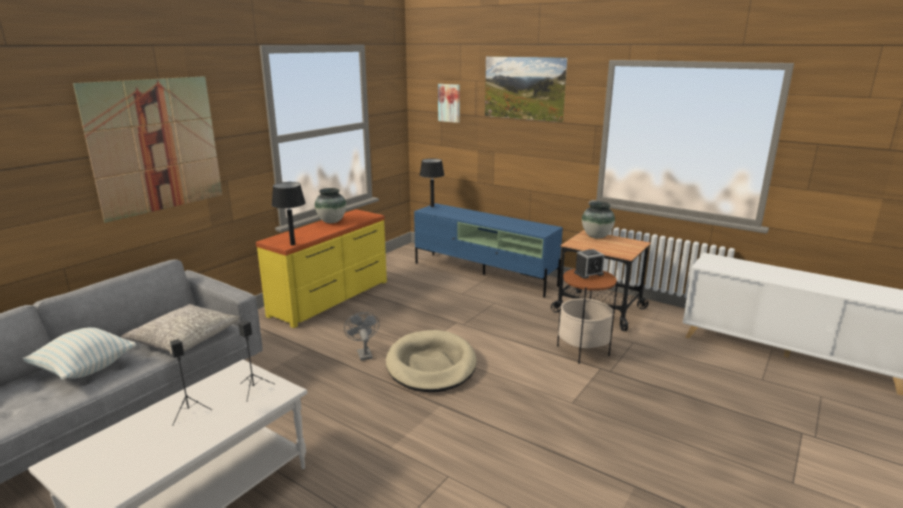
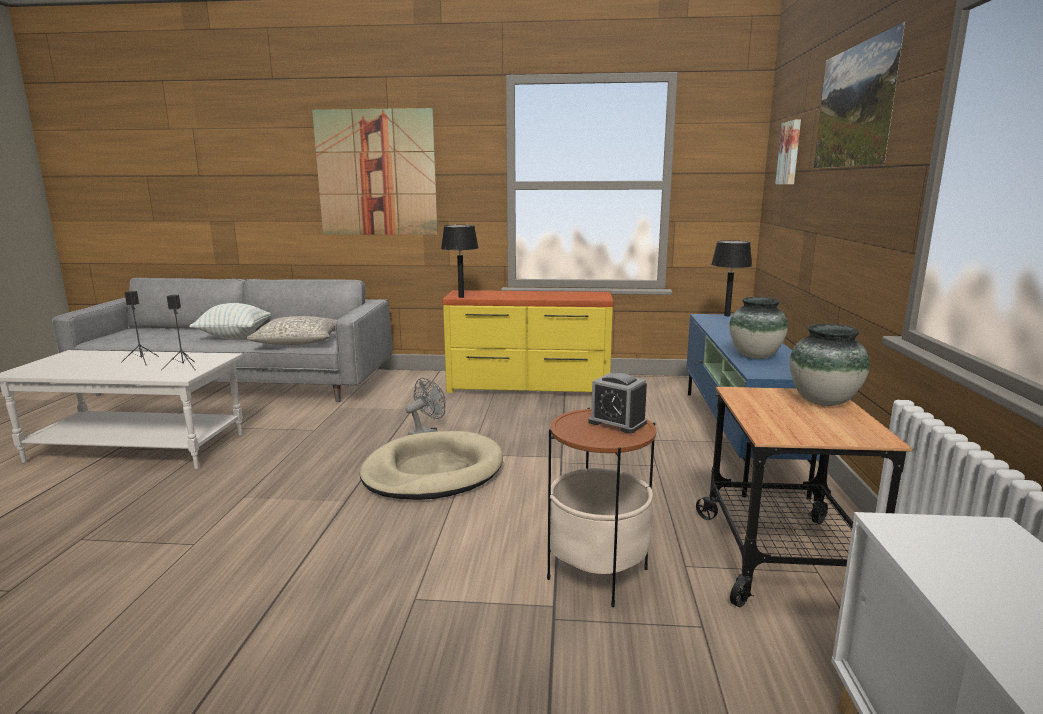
camera: 60 degrees right, 5 degrees down
vase [315,188,346,223] -> vase moved to [729,297,788,359]

